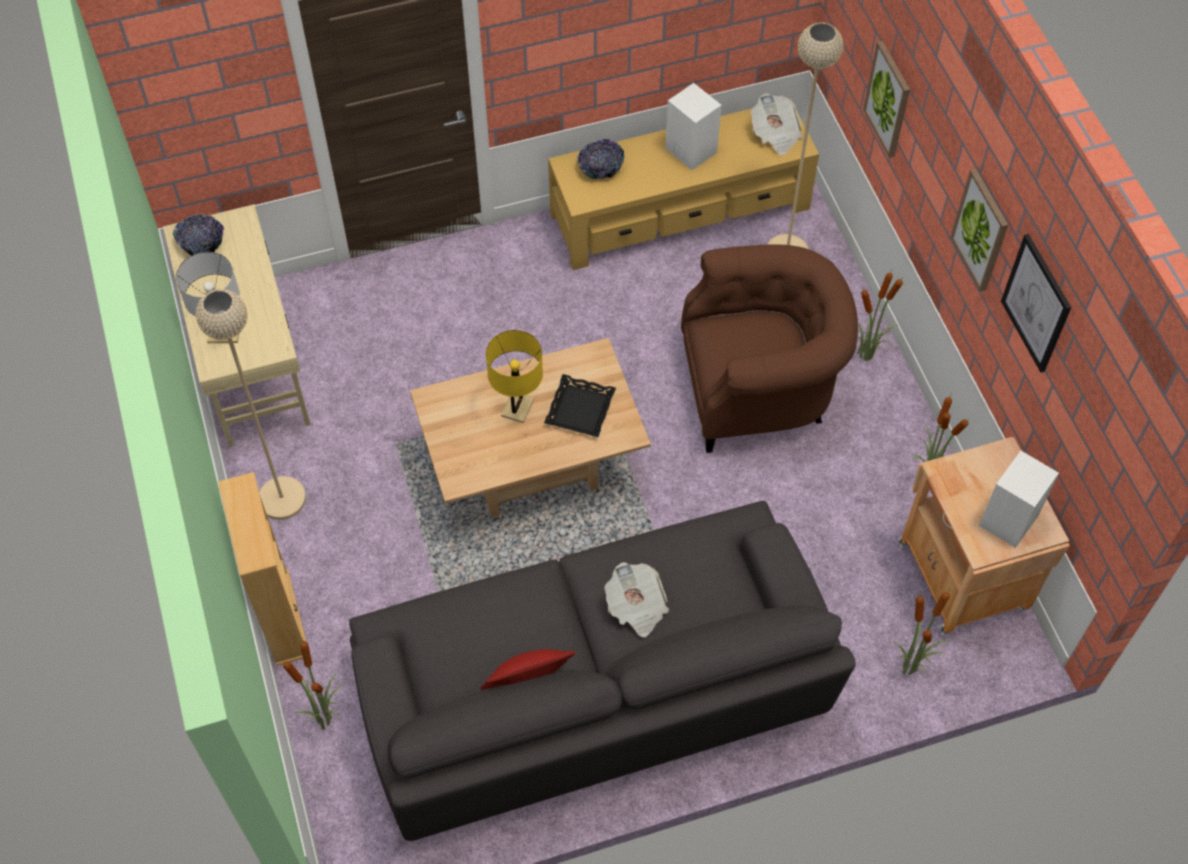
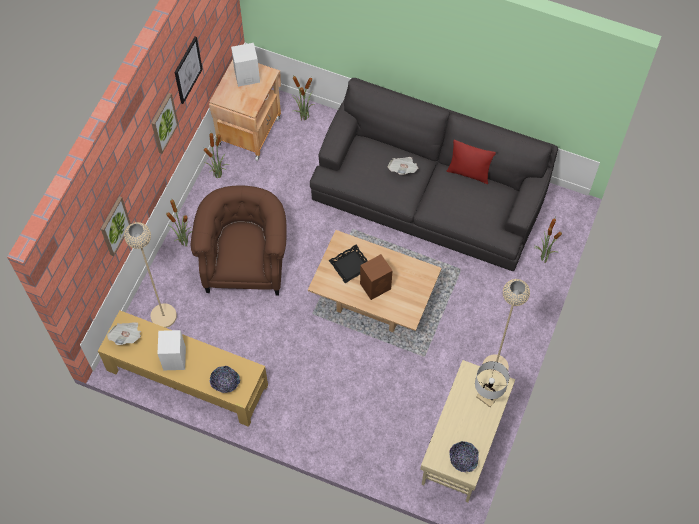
camera: 140 degrees left, 5 degrees up
beige bookcase [218,472,306,666] -> none
yellow table lamp [486,330,543,423] -> brown speaker [360,254,392,300]
brown armchair [681,245,858,453] -> brown armchair turned 60 degrees clockwise [191,185,287,296]

